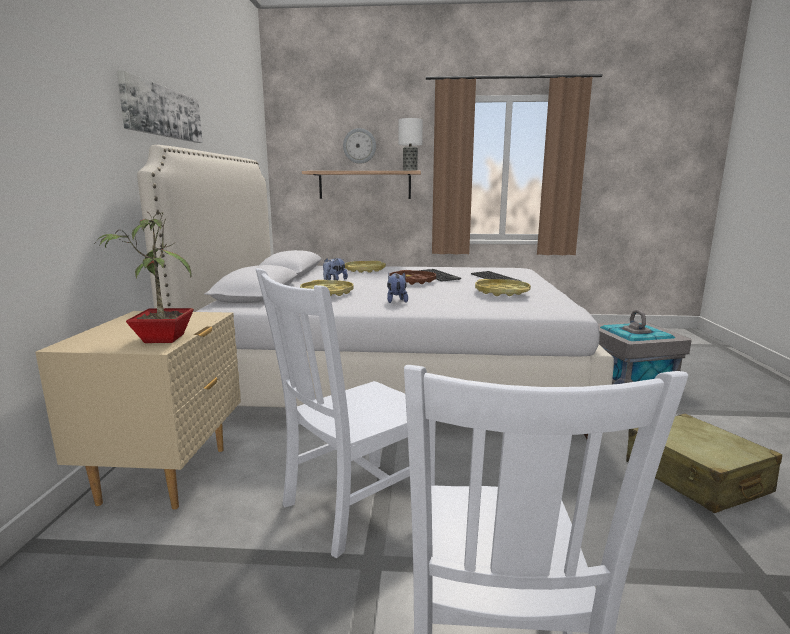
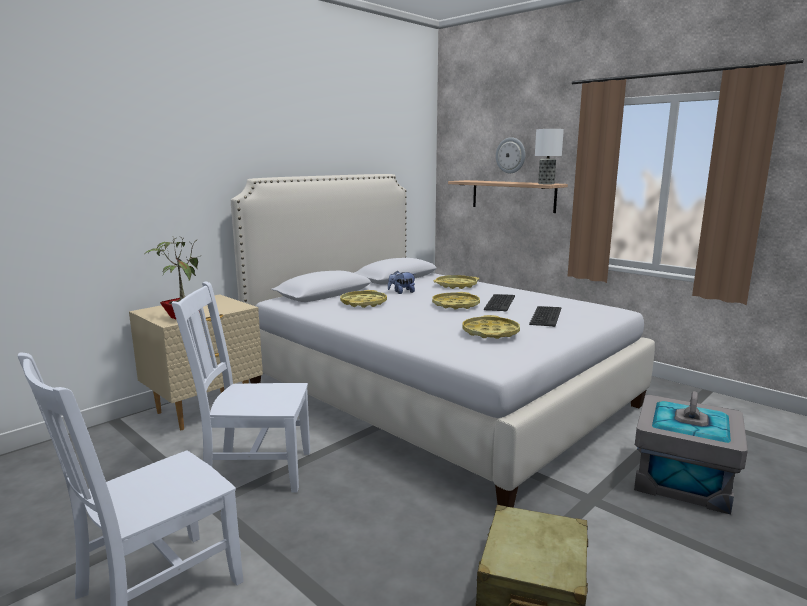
camera: 40 degrees right, 0 degrees up
picture [117,71,203,143] -> none
plush toy [387,272,408,303] -> none
brown tray [389,270,436,285] -> yellow tray [432,292,480,310]

